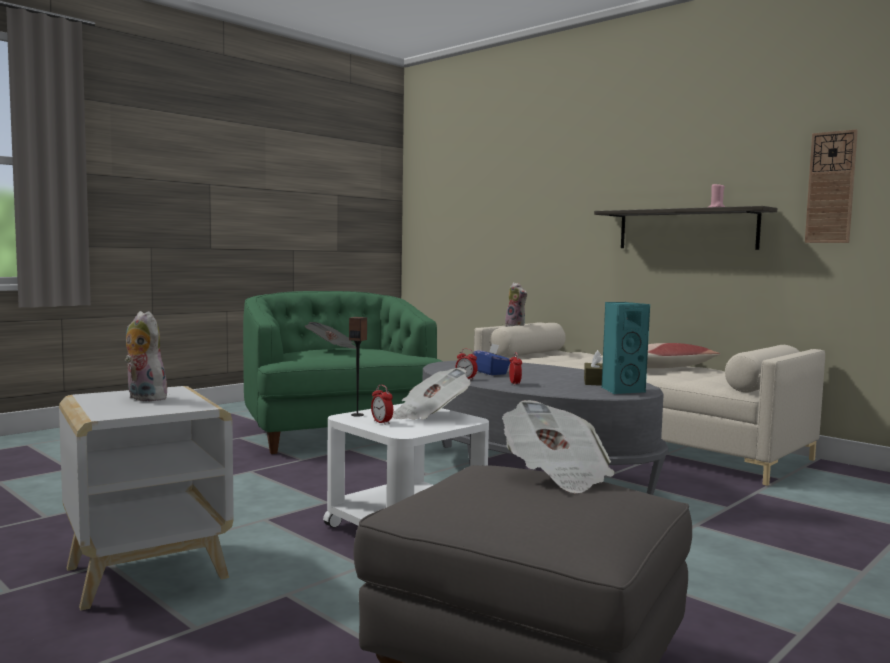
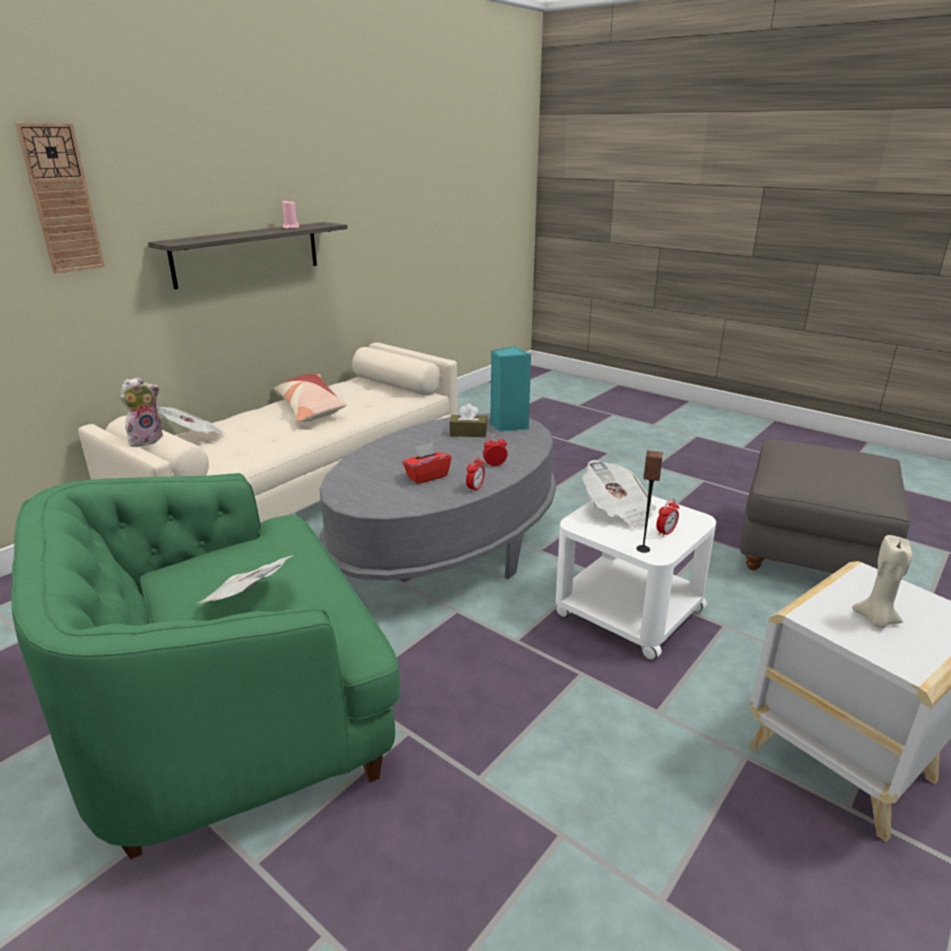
camera: 95 degrees left, 20 degrees up
plush toy [124,311,171,401] -> beige candle [852,535,913,628]
blue tissue box [473,344,510,375] -> red tissue box [403,443,451,484]
newspaper [502,400,615,494] -> newspaper moved to [156,407,225,434]
wall clock [805,129,858,243] -> wall clock moved to [15,123,105,274]

